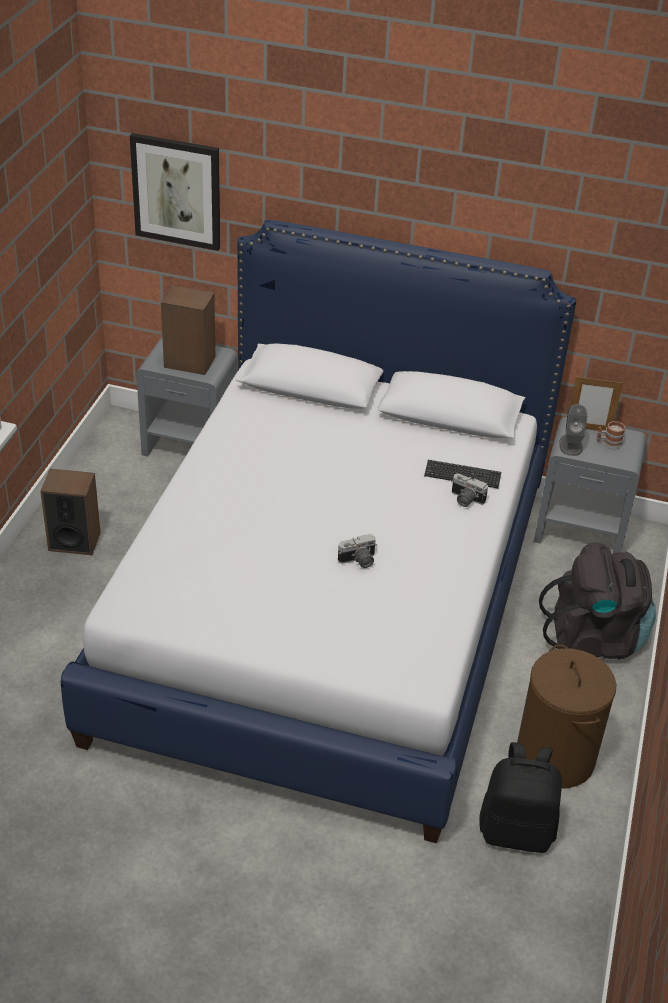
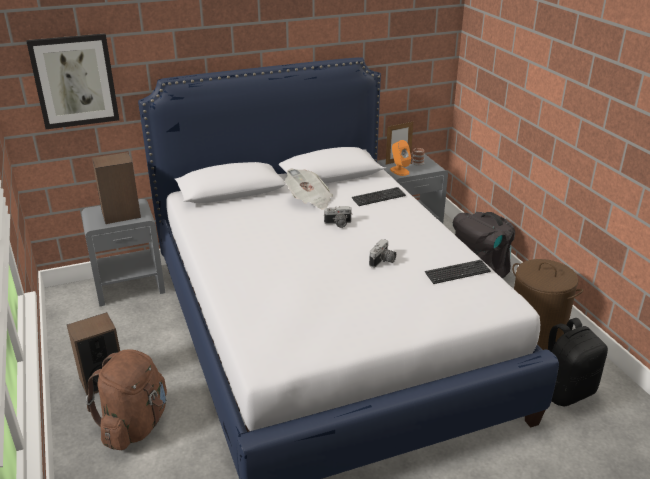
camera: 35 degrees left, 10 degrees down
camera [451,474,488,507] -> camera moved to [324,206,352,228]
grey speaker [559,404,587,456] -> orange speaker [390,140,411,176]
none -> brown backpack [86,349,167,450]
none -> newspaper [285,168,333,210]
none -> keyboard [425,260,491,284]

